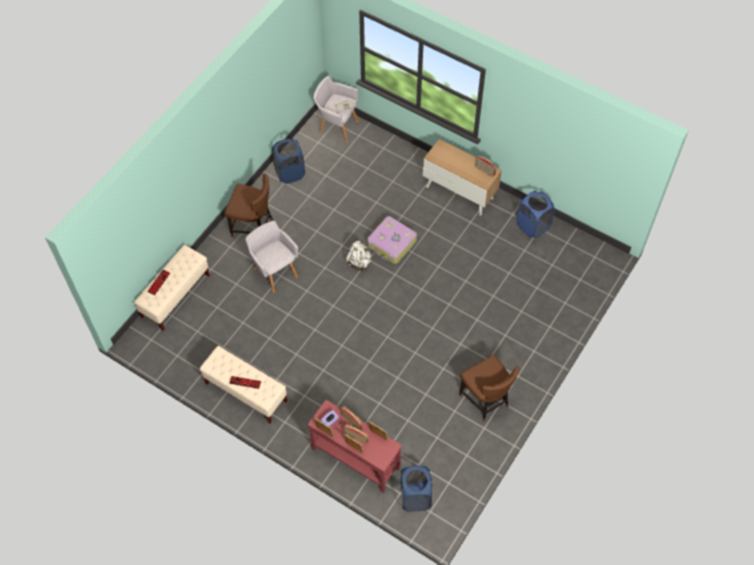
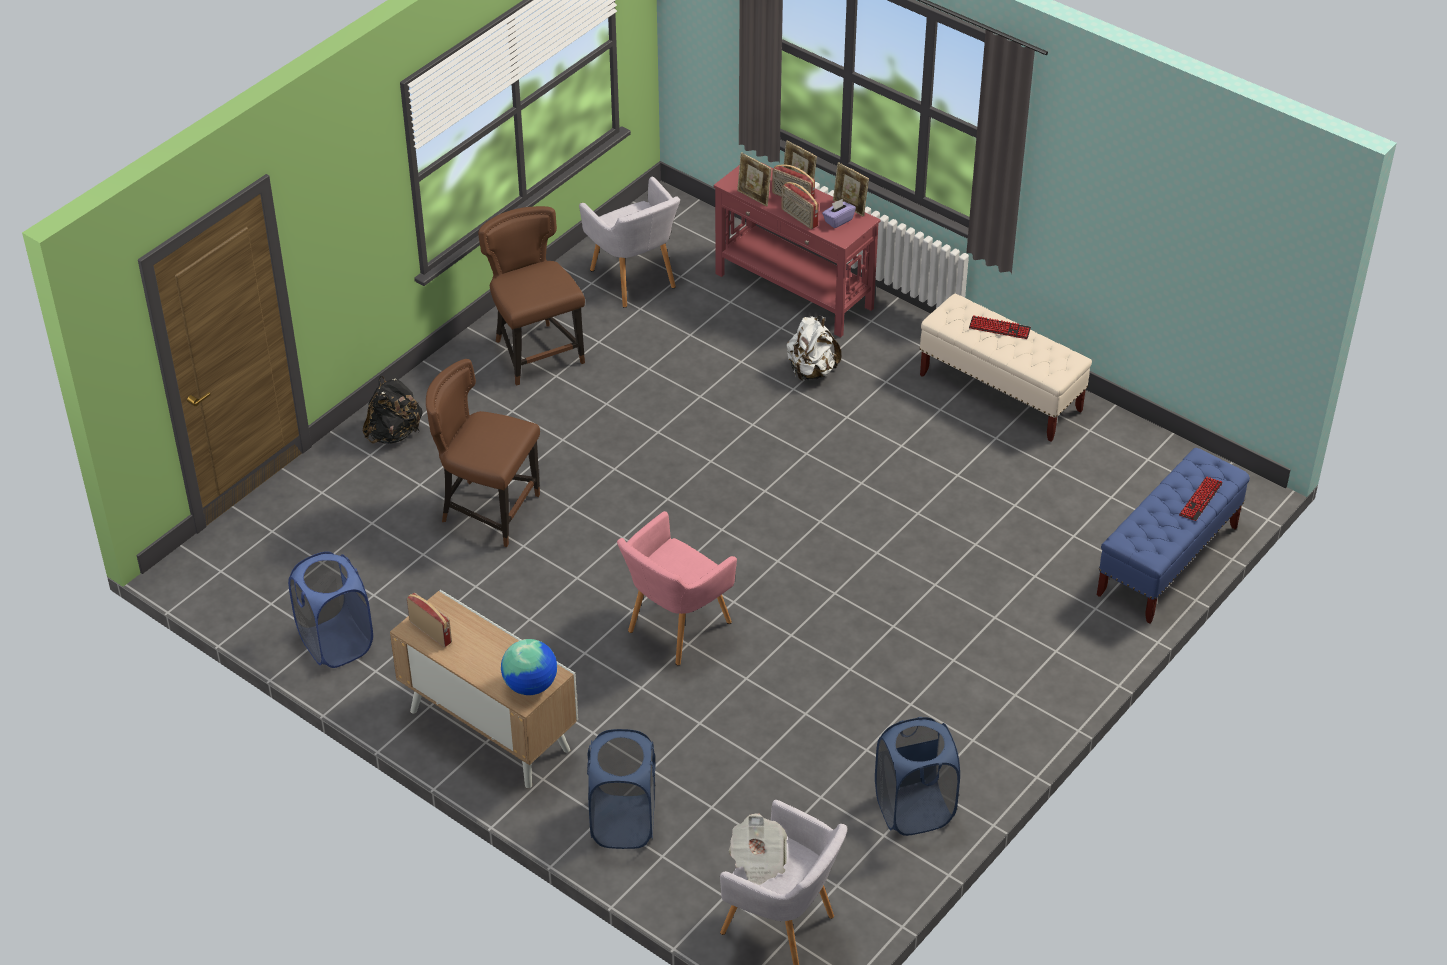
camera: 175 degrees left, 15 degrees down
beige bench [134,245,210,331] -> blue bench [1097,448,1250,623]
brown chair [224,173,273,237] -> brown chair moved to [426,359,540,547]
grey armchair [246,221,298,293] -> grey armchair moved to [579,177,680,308]
white backpack [345,241,372,272] -> white backpack moved to [786,316,841,381]
suitcase [367,216,417,264] -> pink armchair [617,511,737,665]
blue laundry basket [401,466,432,512] -> blue laundry basket moved to [587,729,655,849]
none -> black backpack [362,376,423,444]
none -> globe [501,639,557,695]

